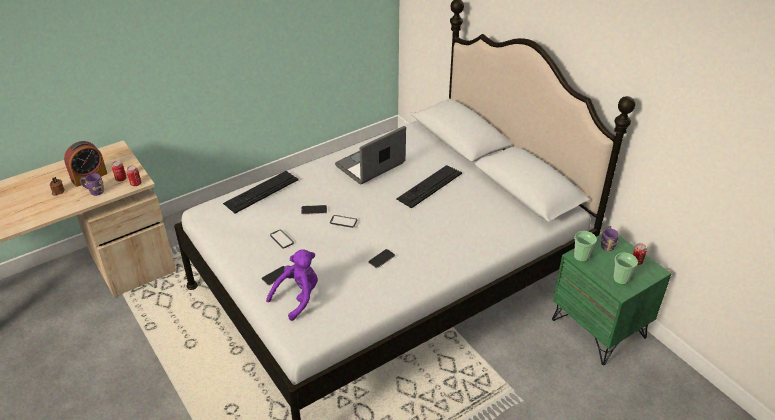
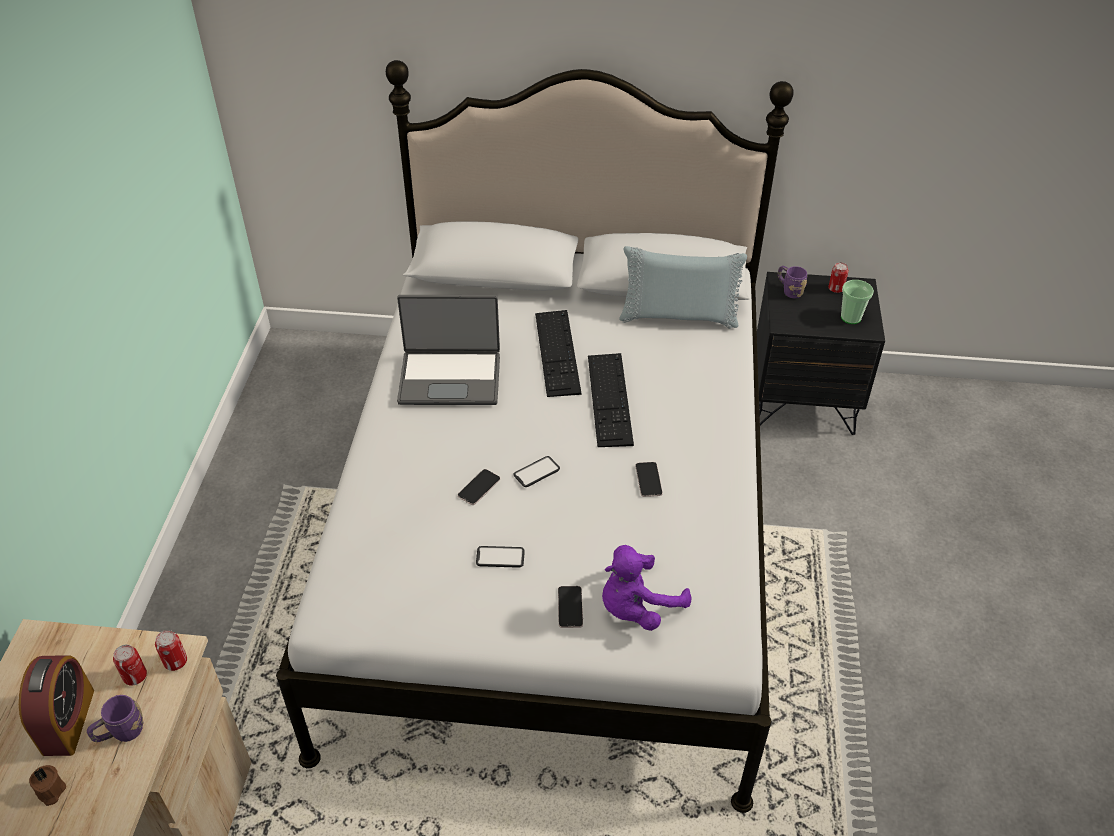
camera: 50 degrees left, 5 degrees up
keyboard [223,171,298,214] -> keyboard moved to [588,353,634,447]
purple plush toy [266,249,318,321] -> purple plush toy turned 120 degrees counterclockwise [602,545,692,631]
laptop [335,126,406,185] -> laptop turned 90 degrees counterclockwise [397,295,500,405]
green nightstand [552,233,672,365] -> black nightstand [757,272,885,435]
cup [574,231,597,262] -> none
none -> blue pillow [619,246,747,329]

